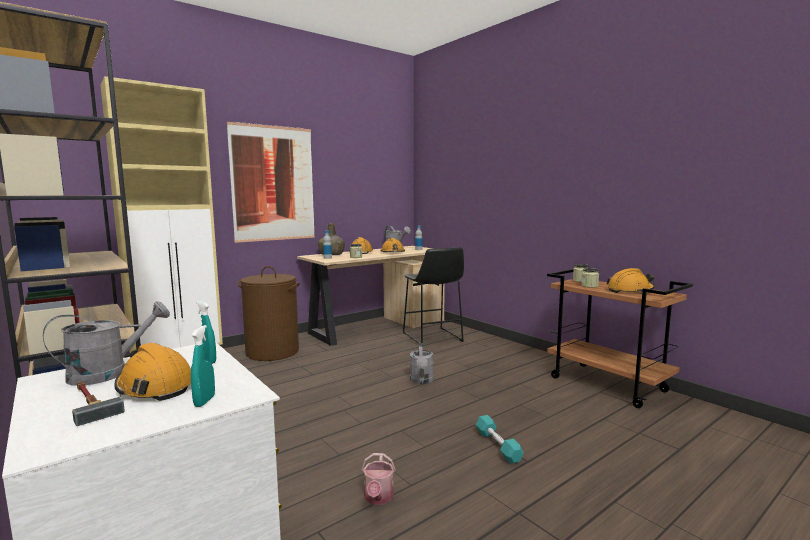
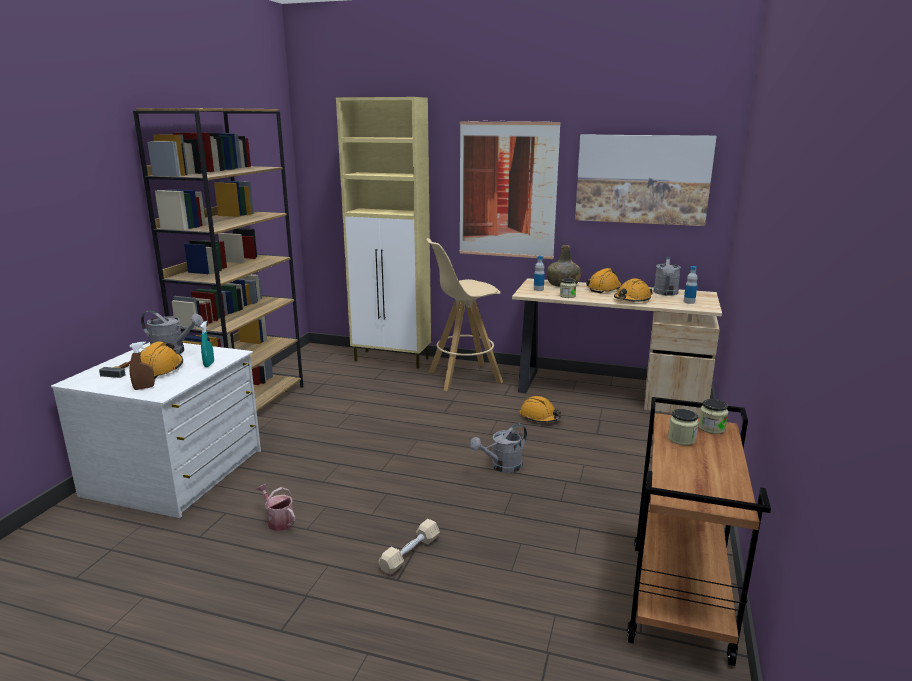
camera: 55 degrees right, 10 degrees up
turquoise spray bottle [191,325,215,407] -> brown spray bottle [129,342,155,390]
brown laundry basket [238,266,300,361] -> beige stool [426,238,503,391]
watering can [362,453,396,505] -> watering can turned 75 degrees clockwise [256,484,295,531]
black stool [403,247,464,347] -> none
turquoise dumbbell [476,415,524,464] -> beige dumbbell [379,519,440,574]
orange hard hat [607,268,655,293] -> orange hard hat moved to [520,396,561,423]
none -> picture [575,134,717,226]

